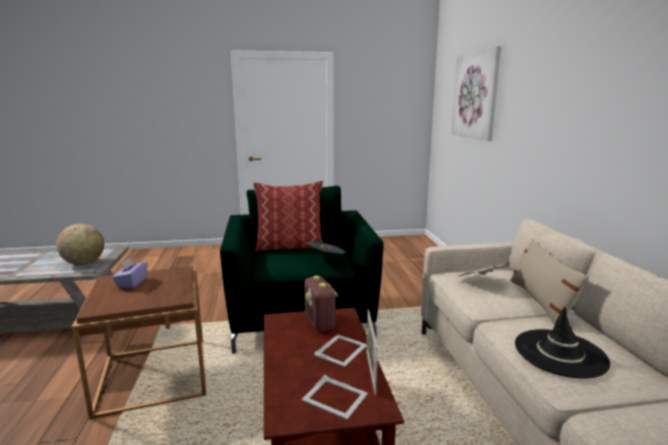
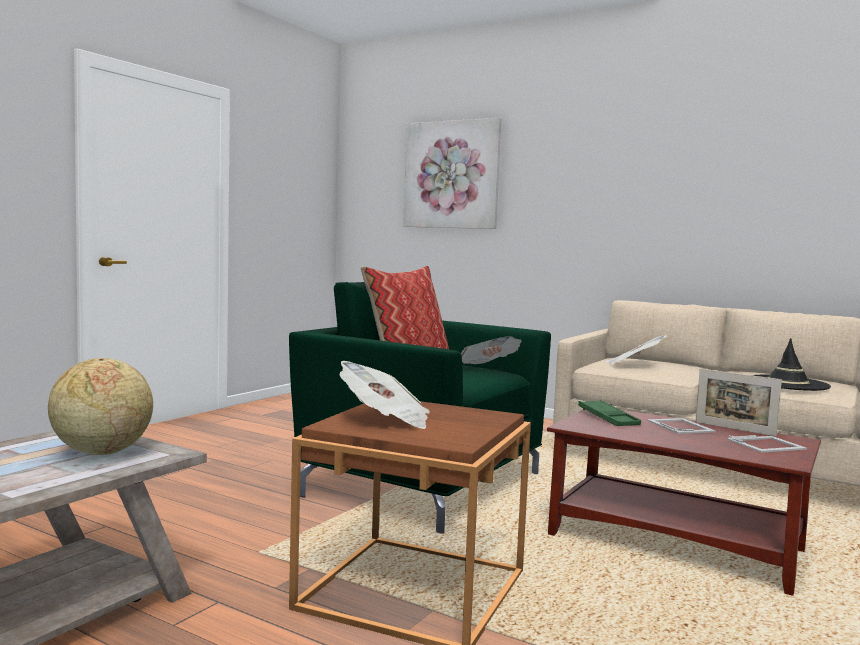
camera: 50 degrees left, 10 degrees down
purple tissue box [113,257,148,289] -> newspaper [339,361,429,429]
radio [304,276,338,332] -> green tray [578,400,641,426]
beige pillow [510,239,589,326] -> none

